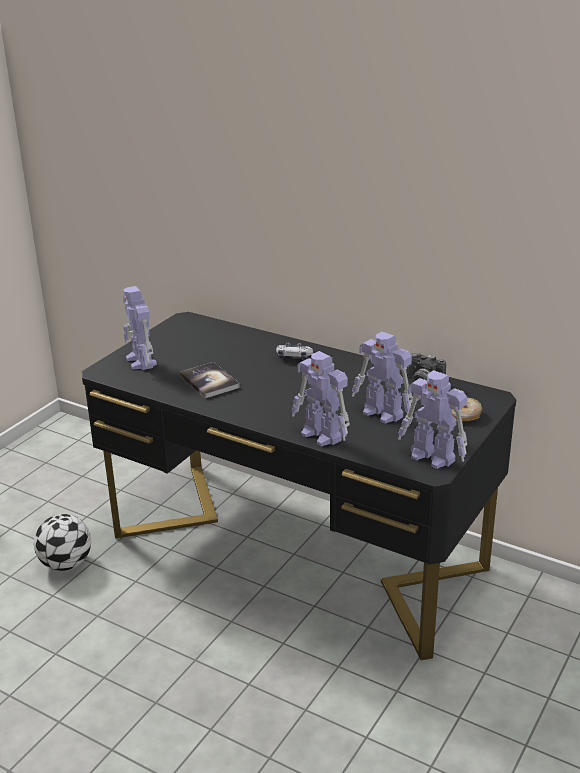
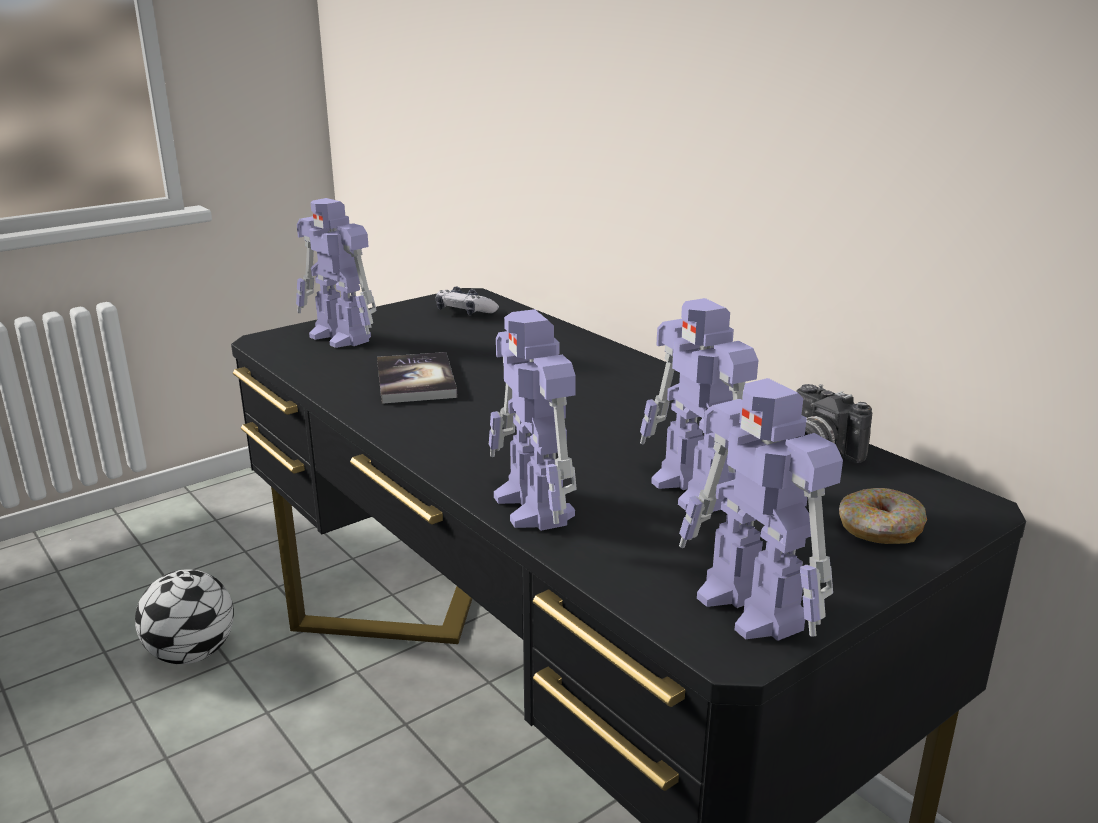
camera: 20 degrees right, 5 degrees down
toy robot [123,286,157,370] -> toy robot turned 45 degrees counterclockwise [296,198,377,348]
game controller [276,342,313,360] -> game controller moved to [436,287,499,315]

